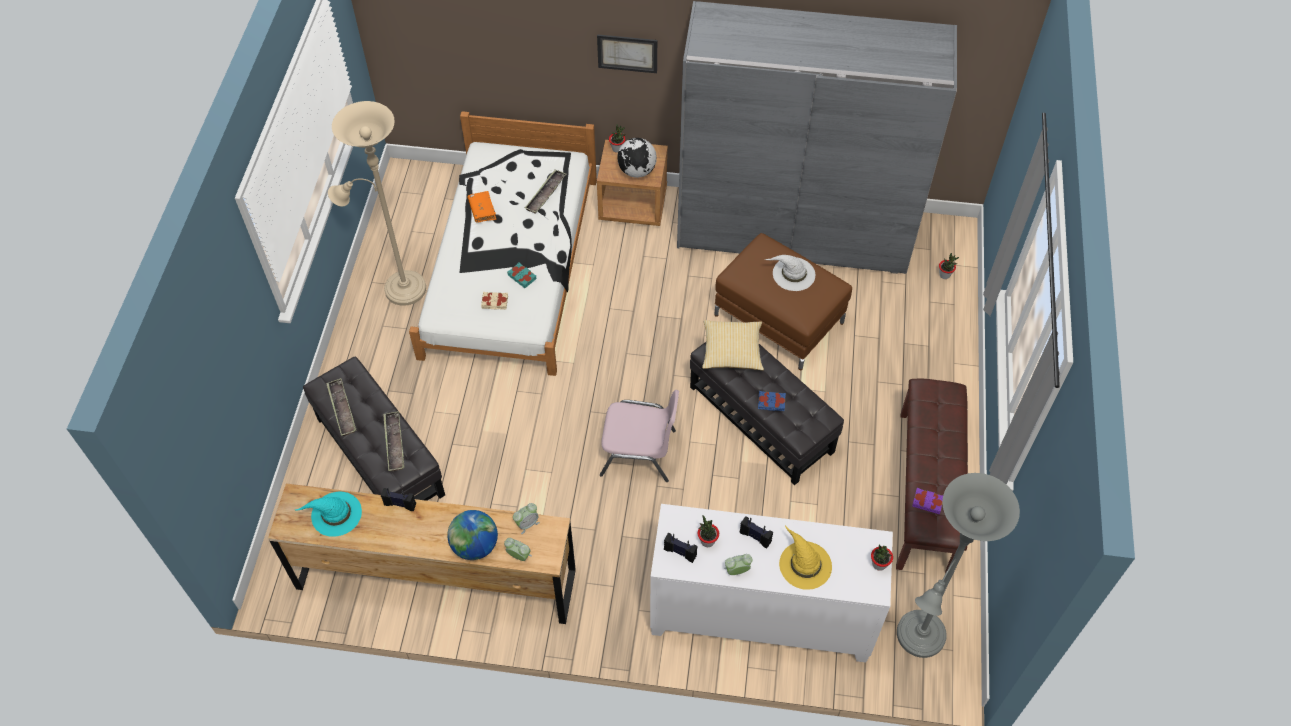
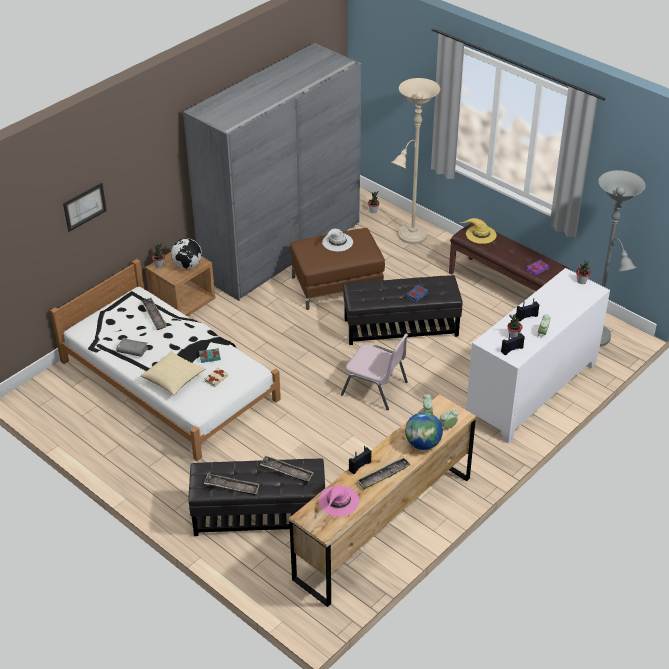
camera: 55 degrees left, 15 degrees down
turquoise hat [296,492,362,537] -> pink hat [319,485,359,516]
beige floor lamp [328,101,426,306] -> beige floor lamp moved to [392,78,440,244]
orange book [468,191,496,223] -> grey book [116,338,149,357]
picture [597,34,657,73] -> picture moved to [63,183,107,232]
pink chair [600,390,679,482] -> pink chair turned 75 degrees clockwise [341,334,408,410]
pillow [702,320,764,371] -> pillow moved to [141,351,206,395]
yellow hat [779,525,832,590] -> yellow hat moved to [460,218,497,244]
none -> tray [357,457,411,489]

